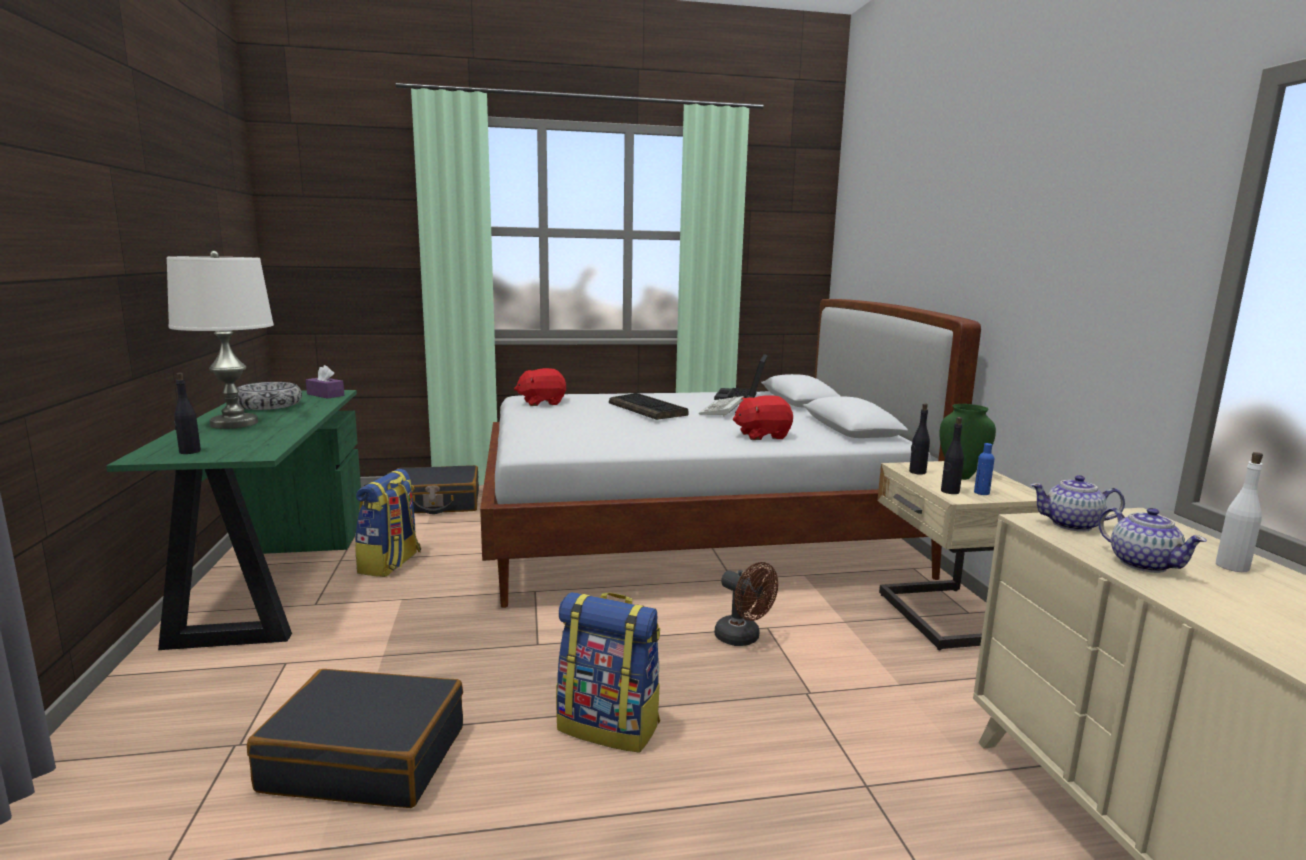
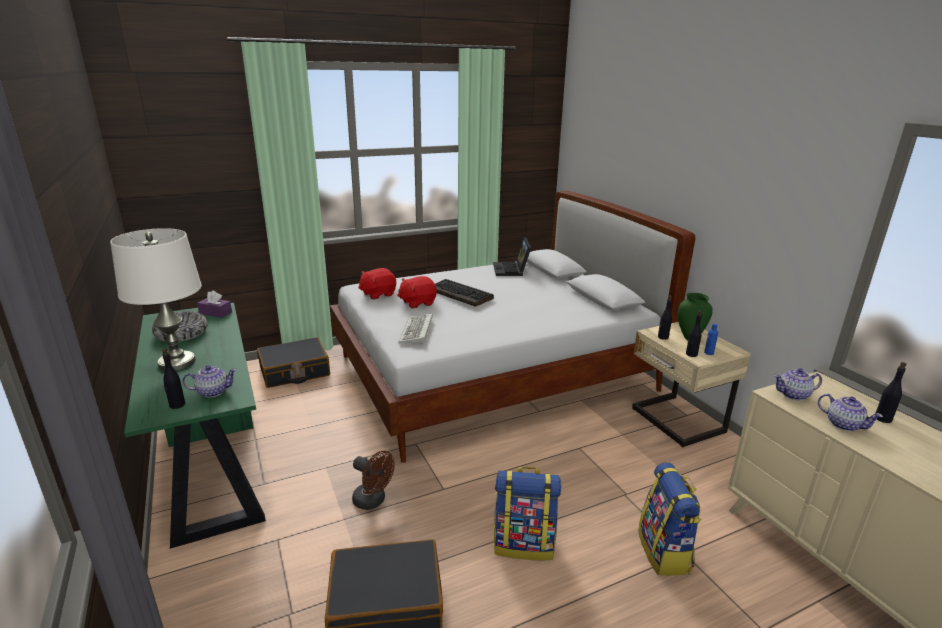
camera: 15 degrees left, 10 degrees up
backpack [355,469,421,577] -> backpack moved to [638,463,702,576]
keyboard [699,396,744,417] -> keyboard moved to [399,313,433,344]
brown fan [714,562,778,646] -> brown fan moved to [352,451,395,510]
red plush toy [733,395,793,440] -> red plush toy moved to [397,276,437,308]
white bottle [1216,452,1263,572] -> black bottle [876,362,906,423]
none -> teapot [182,365,237,397]

